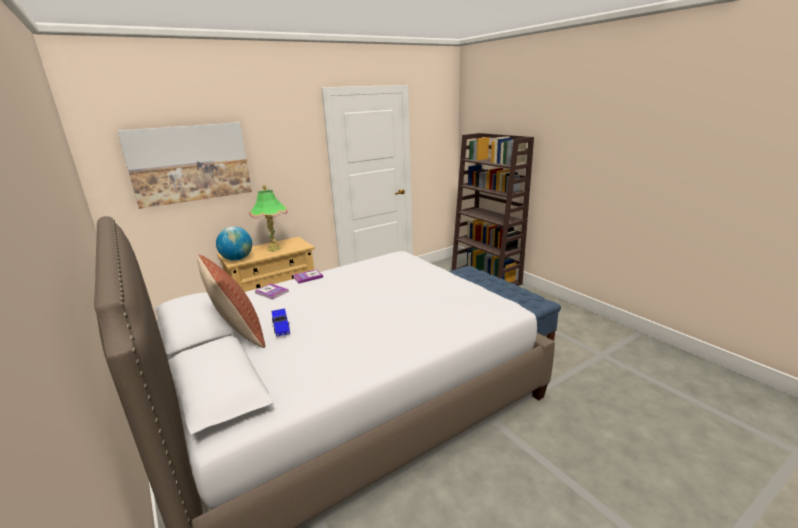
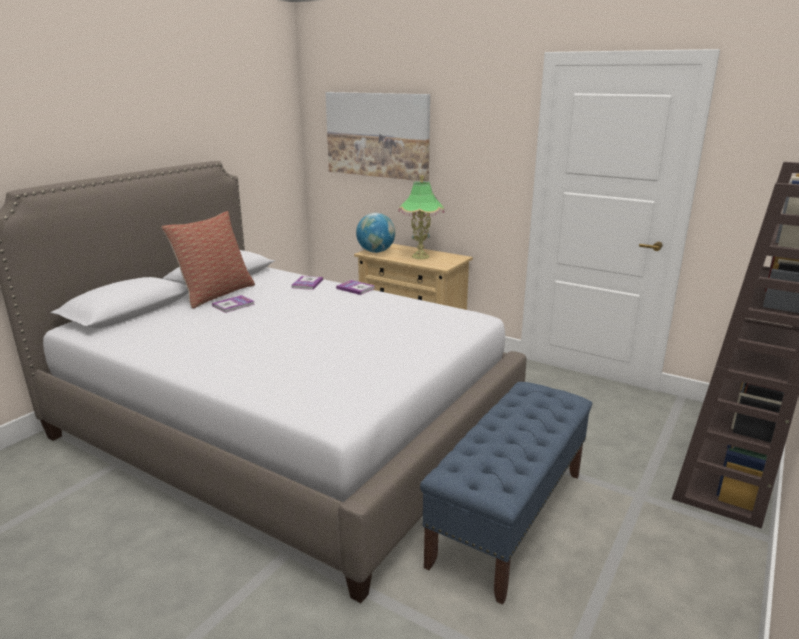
camera: 65 degrees right, 0 degrees up
blue toy car [272,308,290,337] -> book [212,295,255,313]

